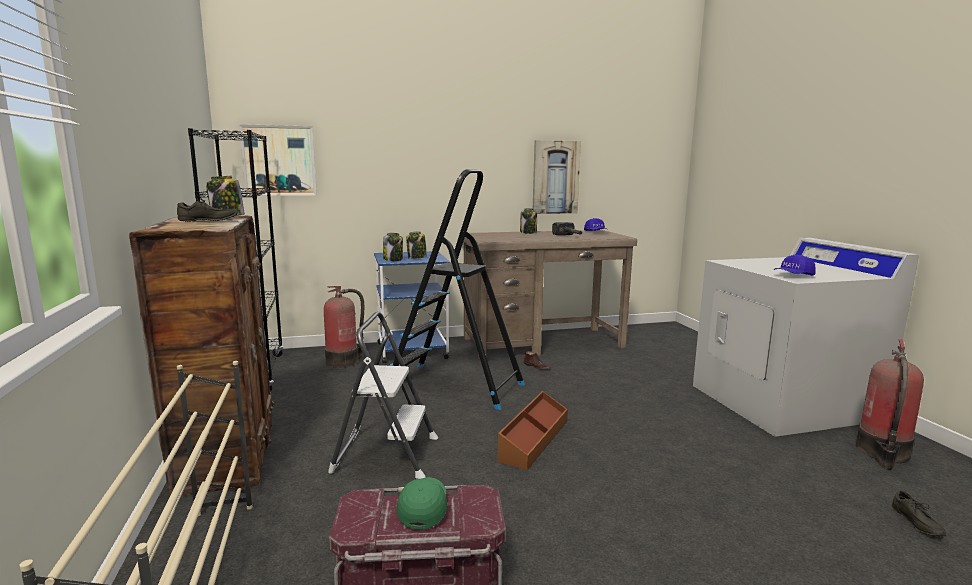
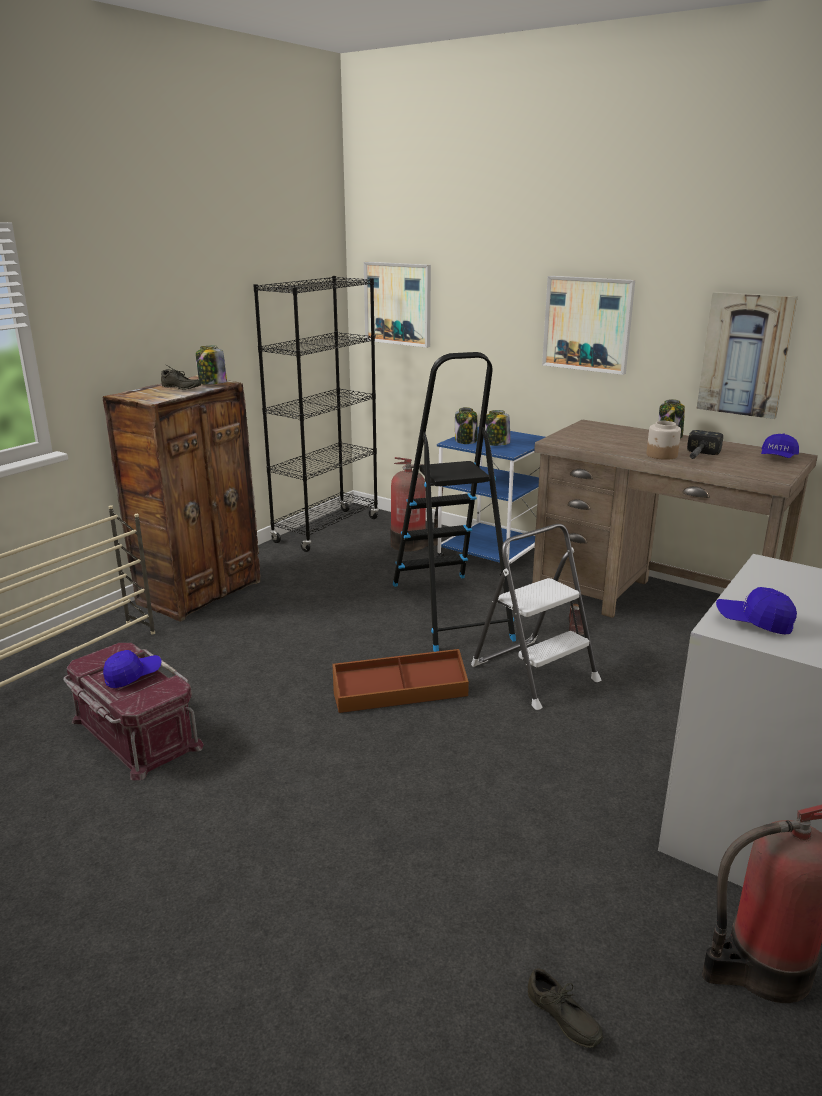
camera: 50 degrees right, 10 degrees up
white step ladder [328,312,438,479] -> white step ladder moved to [471,524,602,710]
green cap [396,477,447,530] -> blue cap [103,650,162,688]
grey shoe [892,490,946,537] -> grey shoe turned 90 degrees counterclockwise [528,968,603,1048]
none -> picture [542,276,635,375]
none -> jar [646,421,681,460]

